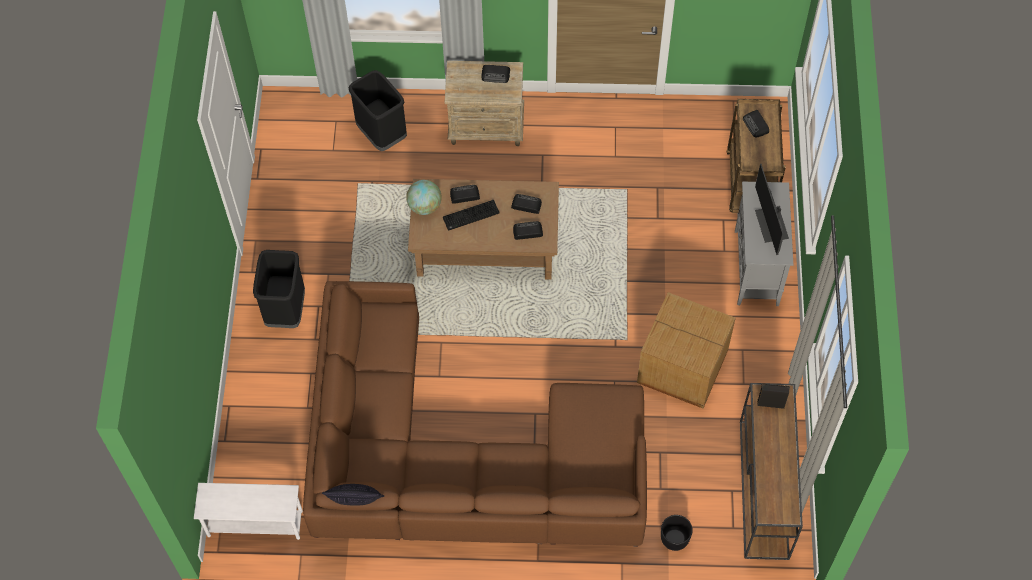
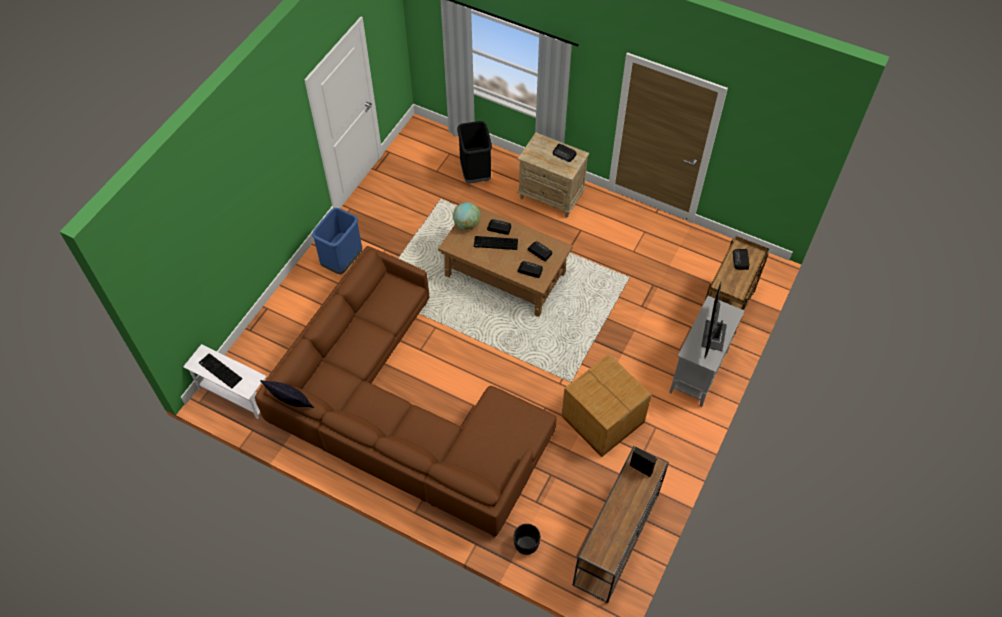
camera: 25 degrees right, 5 degrees down
black trash can [253,250,305,328] -> blue trash can [312,208,362,274]
none -> keyboard [199,353,242,388]

